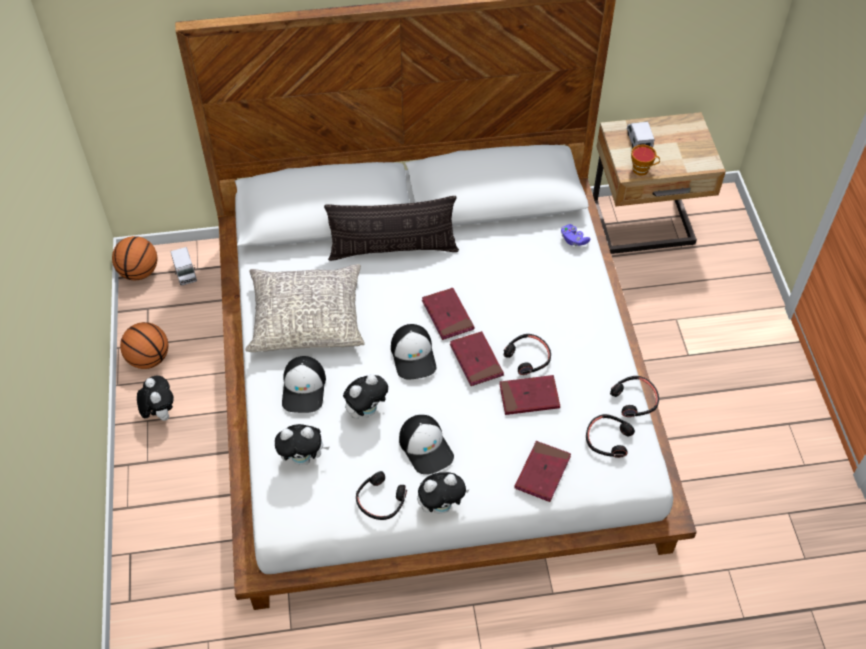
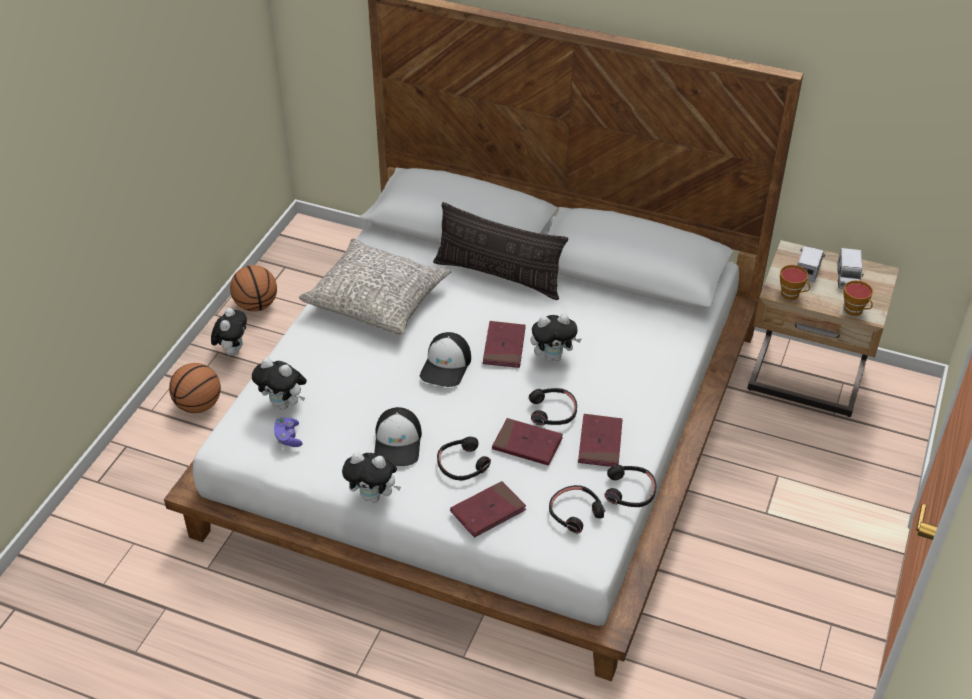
camera: 30 degrees right, 10 degrees down
basketball [112,236,158,280] -> basketball moved to [169,363,221,413]
toy truck [171,247,197,286] -> toy truck moved to [837,248,863,289]
cap [282,356,326,413] -> none
plush toy [343,374,388,419] -> plush toy moved to [531,314,582,362]
black headphones [356,471,407,520] -> black headphones moved to [437,437,491,480]
red book [450,331,504,386] -> red book moved to [578,414,623,467]
purple game controller [561,224,590,246] -> purple game controller moved to [274,417,303,447]
none -> cup [844,280,873,316]

